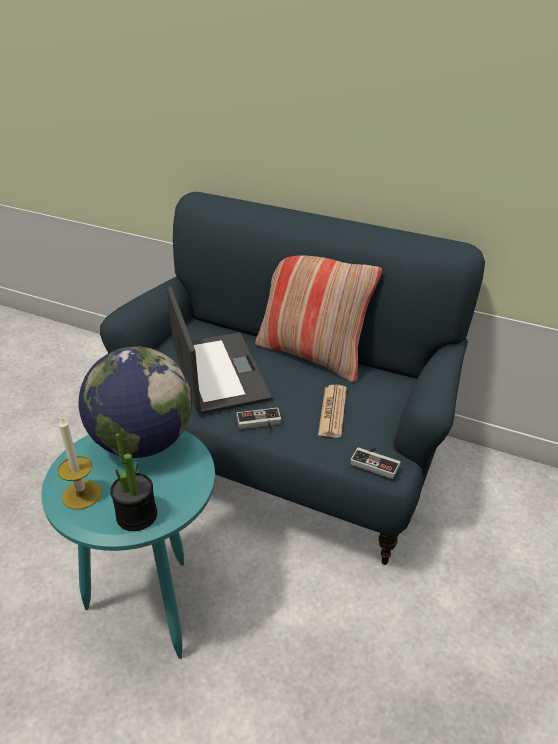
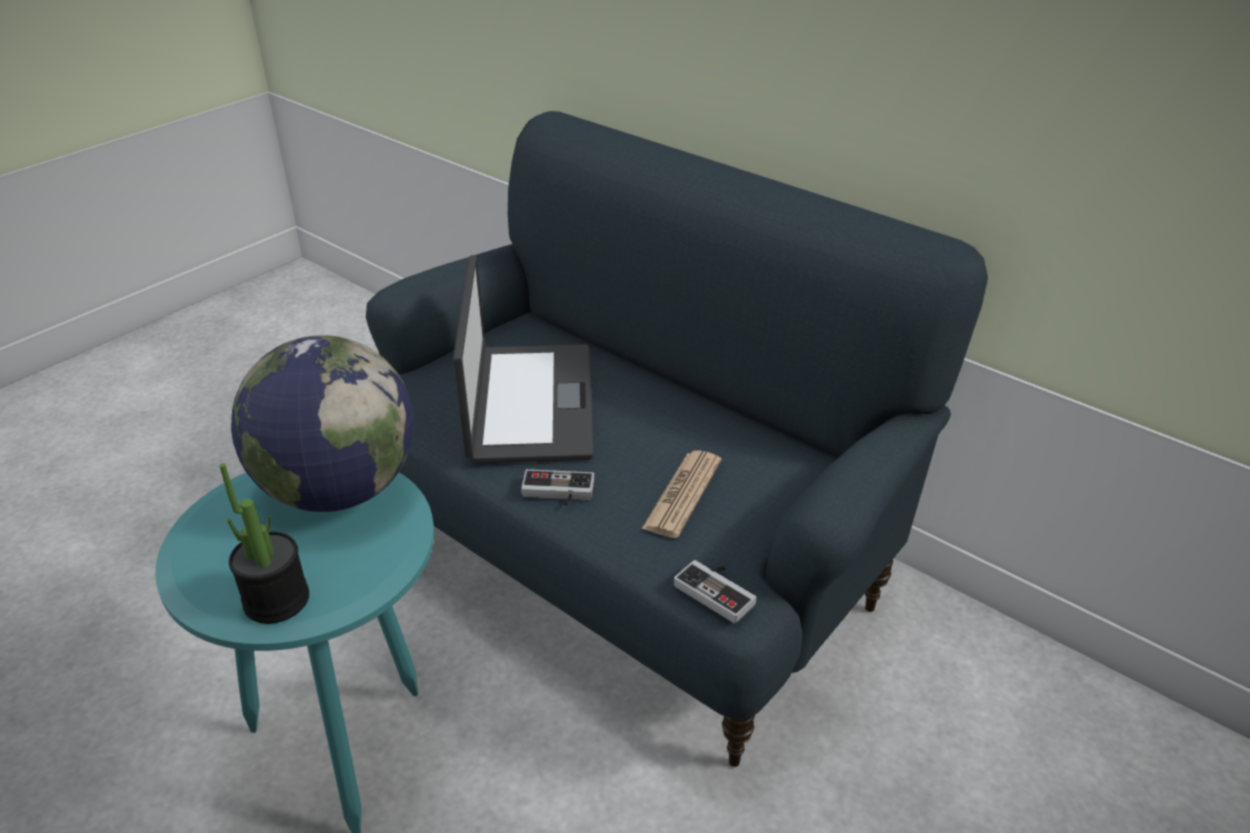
camera: 15 degrees right, 0 degrees up
candle [57,416,102,509] -> none
pillow [255,255,382,382] -> none

